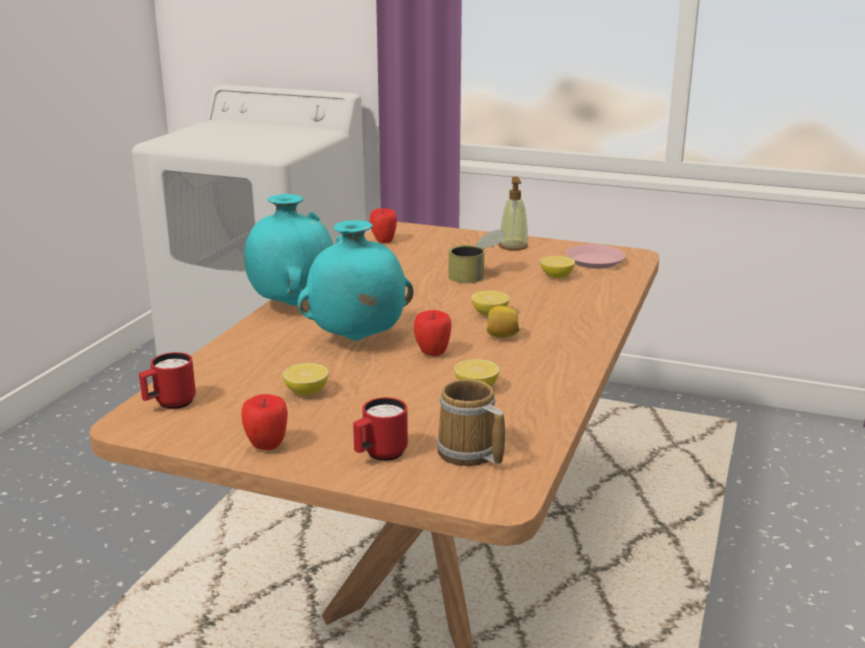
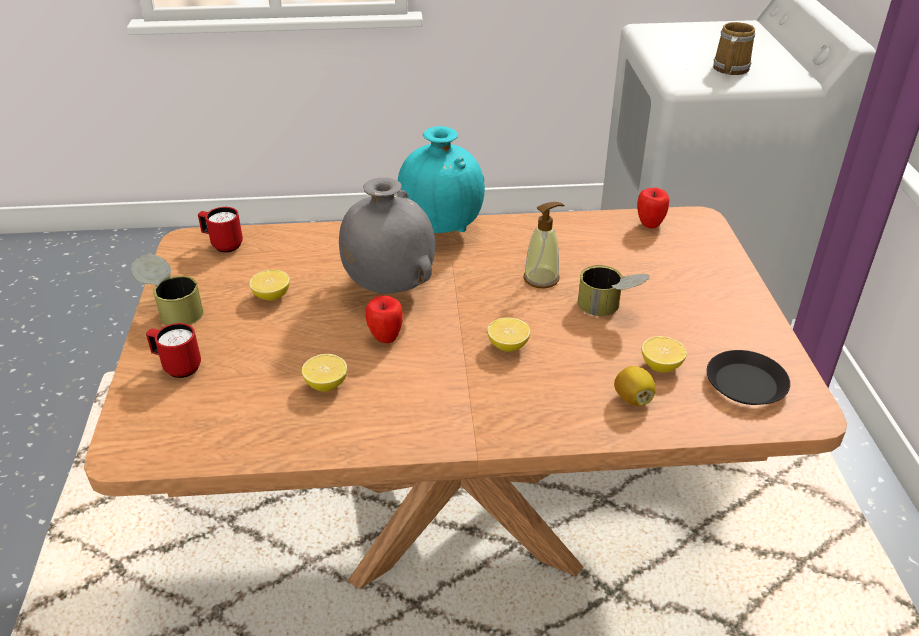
camera: 65 degrees right, 15 degrees up
apple [241,394,288,450] -> can [131,254,204,325]
turquoise vase [298,220,414,341] -> grey vase [339,177,435,294]
mug [436,379,505,466] -> mug moved to [713,22,755,75]
lemon [487,306,520,338] -> lemon moved to [614,366,656,406]
soap dispenser [499,177,528,251] -> soap dispenser moved to [524,202,564,288]
pink plate [565,244,626,269] -> black plate [707,350,790,405]

